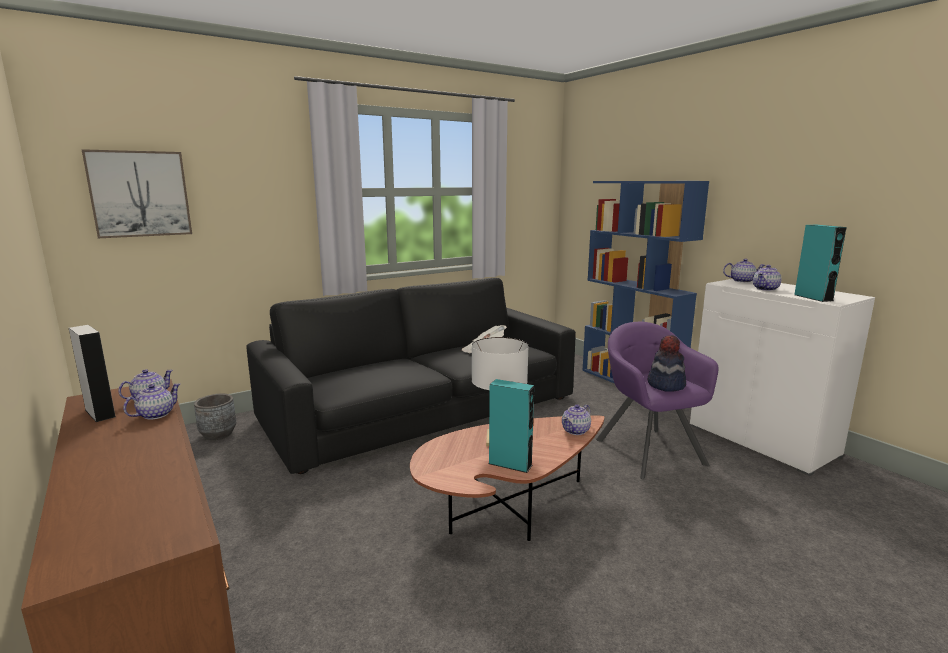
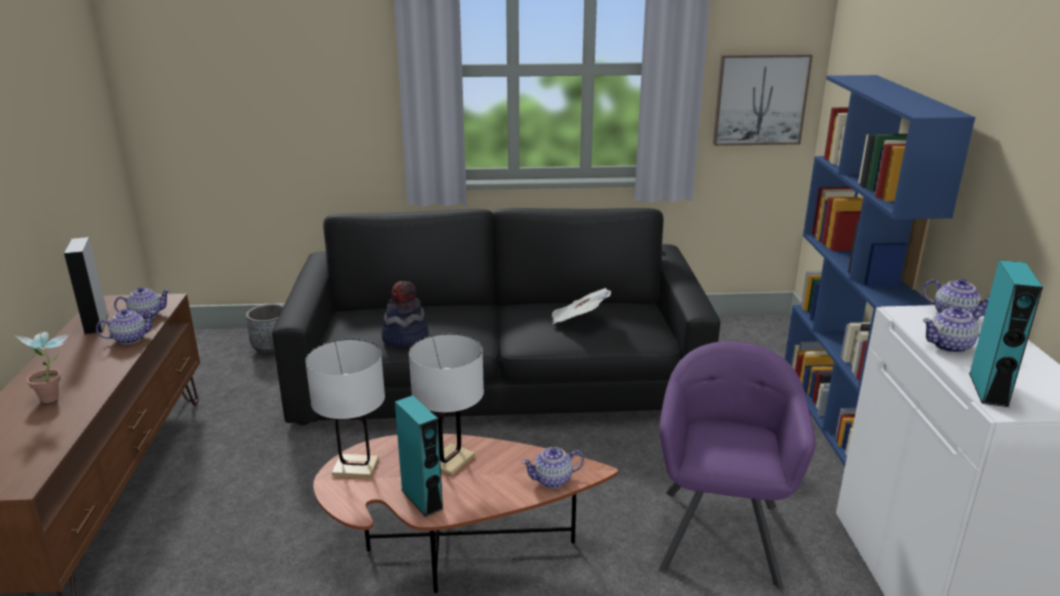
camera: 30 degrees right, 10 degrees up
picture [82,149,192,238] -> picture moved to [713,54,813,146]
hat [648,335,686,392] -> hat moved to [381,281,429,346]
none -> potted plant [15,331,70,403]
none -> white table lamp [305,339,385,478]

